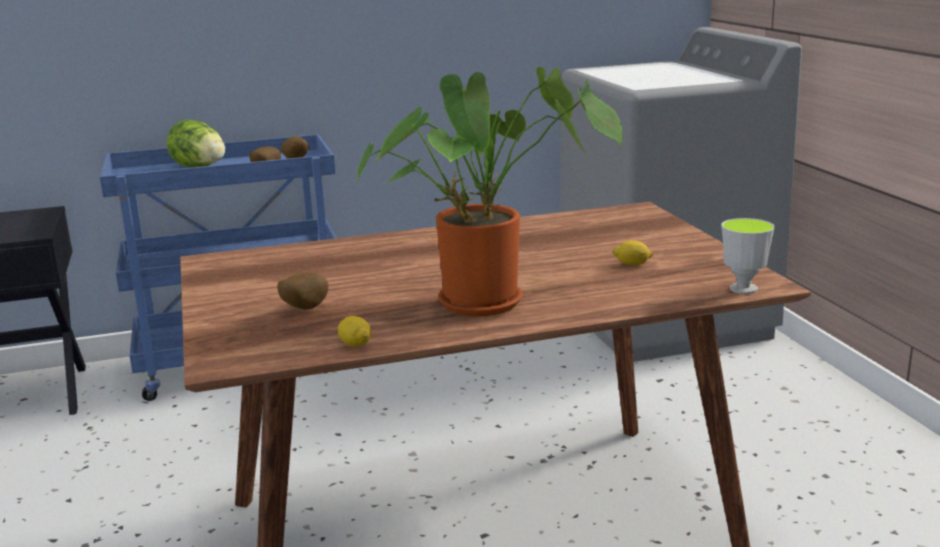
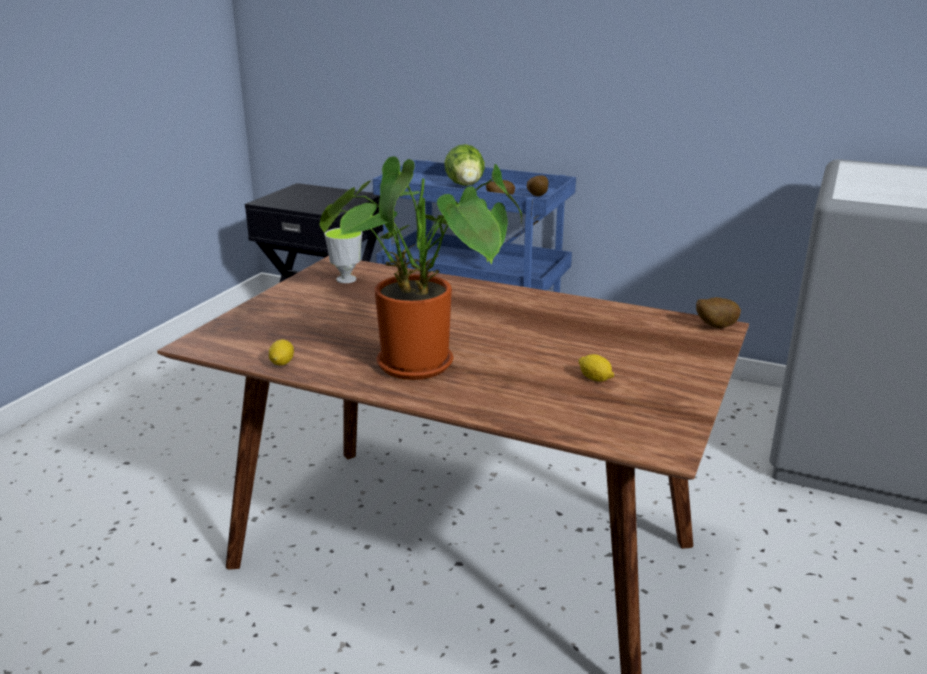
camera: 40 degrees right, 5 degrees up
potato [277,272,328,310] -> potato moved to [696,297,741,328]
cup [721,218,775,294] -> cup moved to [324,228,362,283]

